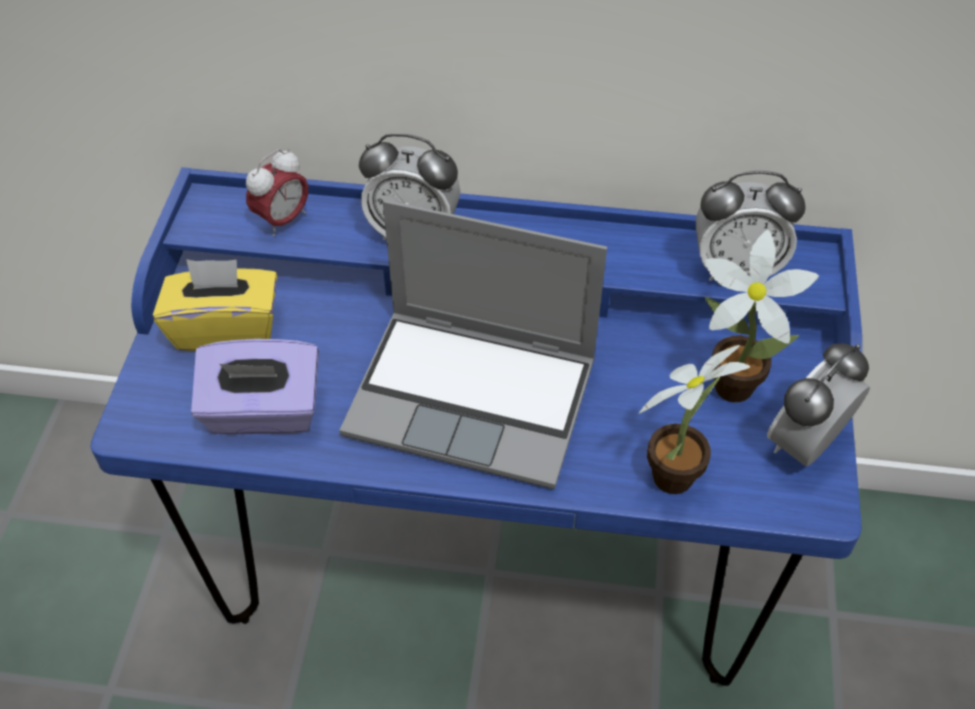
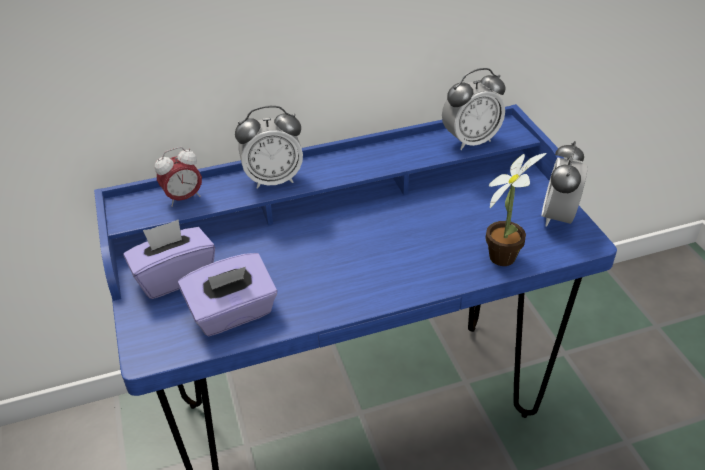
camera: 25 degrees left, 10 degrees down
yellow tissue box [153,259,277,351] -> purple tissue box [123,220,215,299]
alarm clock [246,149,308,236] -> alarm clock turned 45 degrees clockwise [155,147,202,207]
laptop [339,200,607,489] -> none
potted plant [705,230,819,403] -> none

